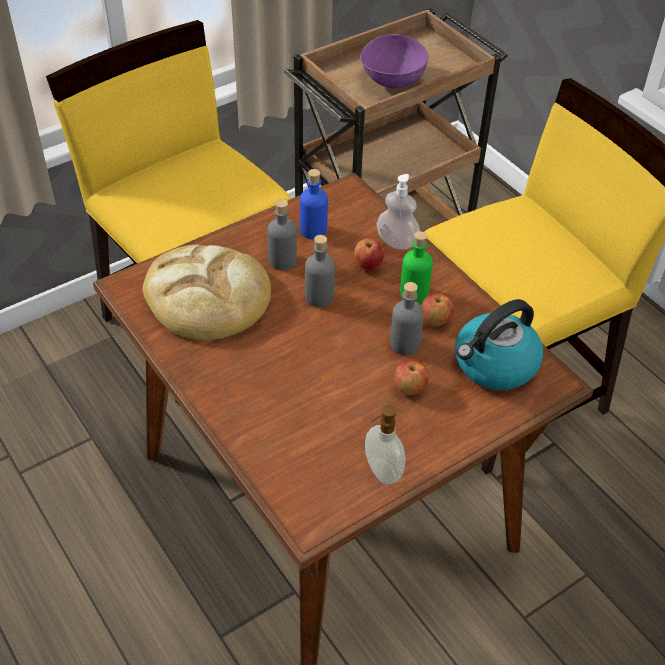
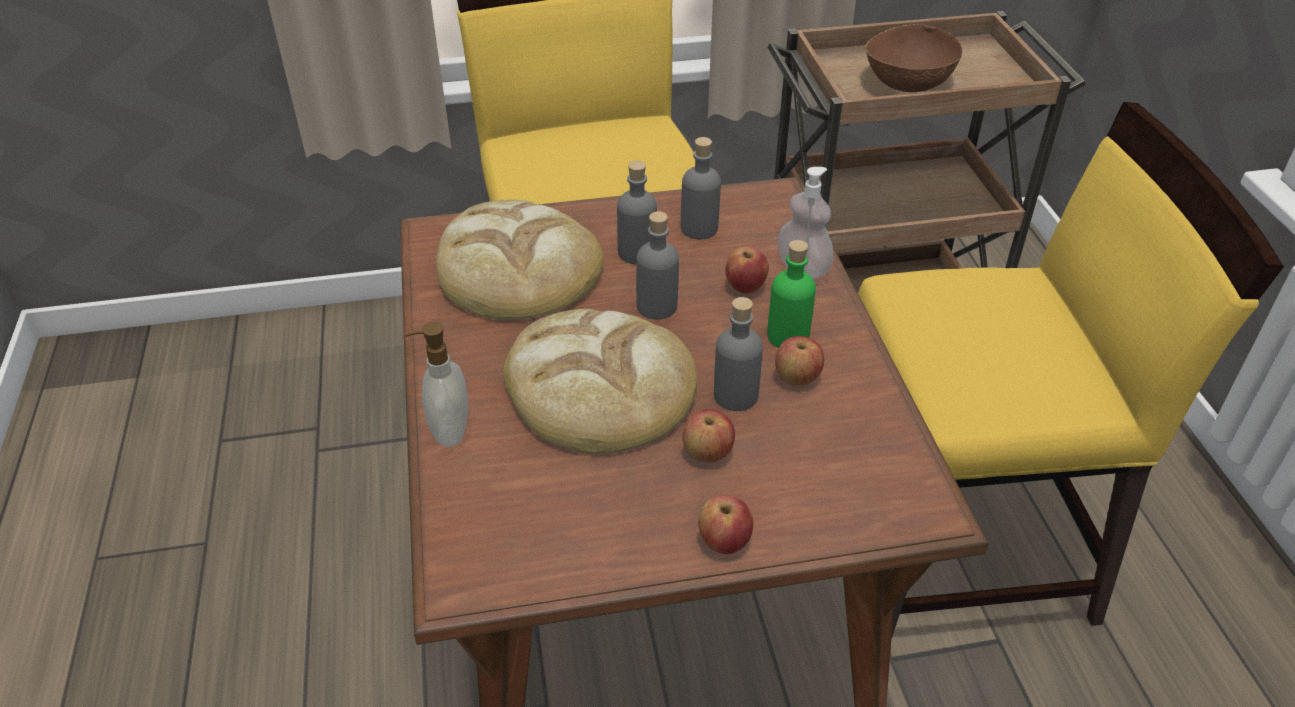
camera: 25 degrees right, 5 degrees down
blue bottle [300,169,328,240] -> grey bottle [681,137,721,239]
purple bowl [360,34,428,89] -> brown bowl [865,24,962,92]
soap dispenser [365,404,405,485] -> soap dispenser moved to [405,322,468,447]
kettle [455,299,543,390] -> none
none -> bread [503,309,697,454]
none -> apple [698,495,753,554]

